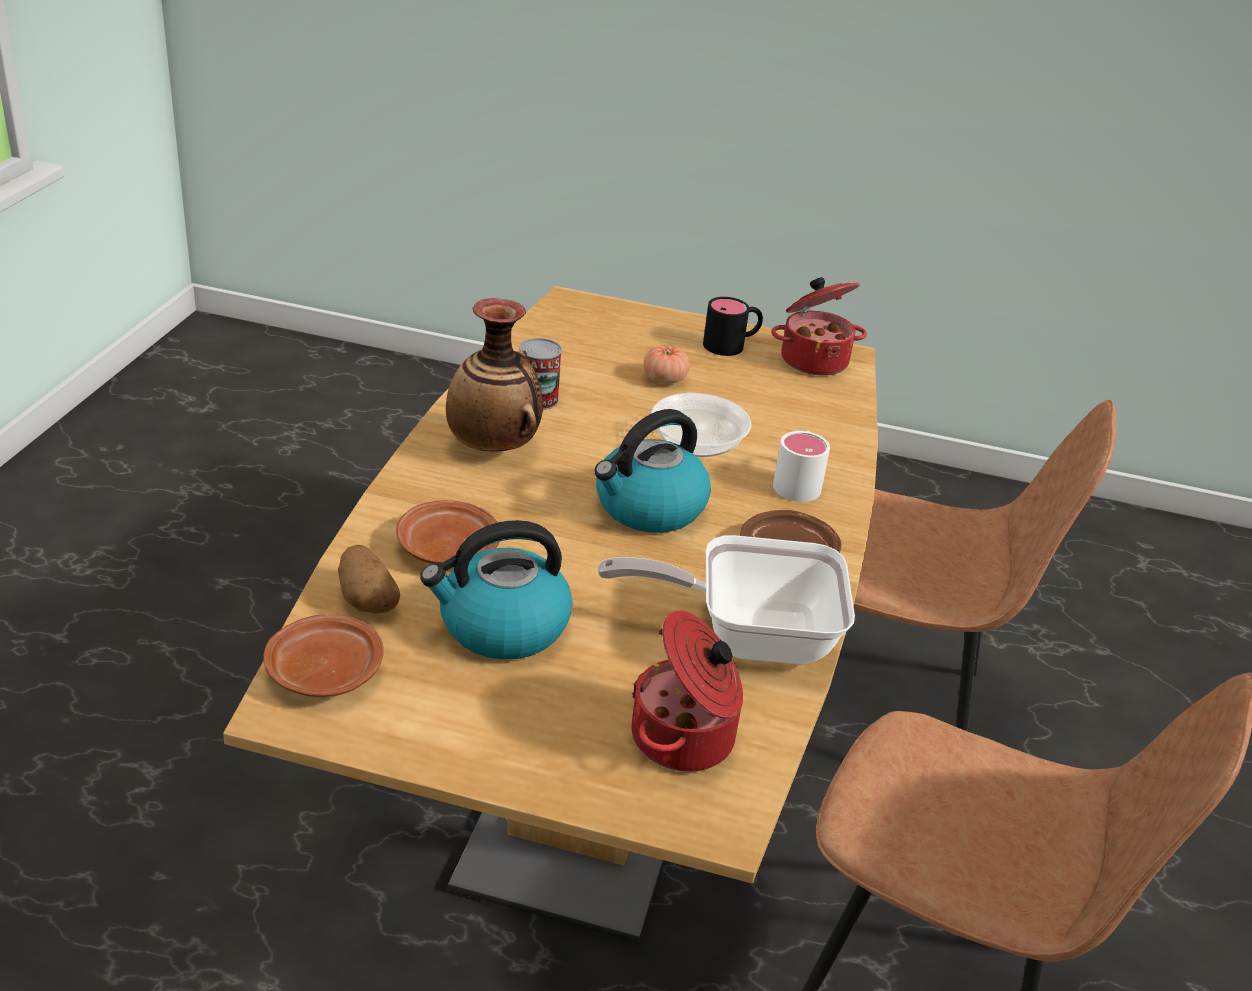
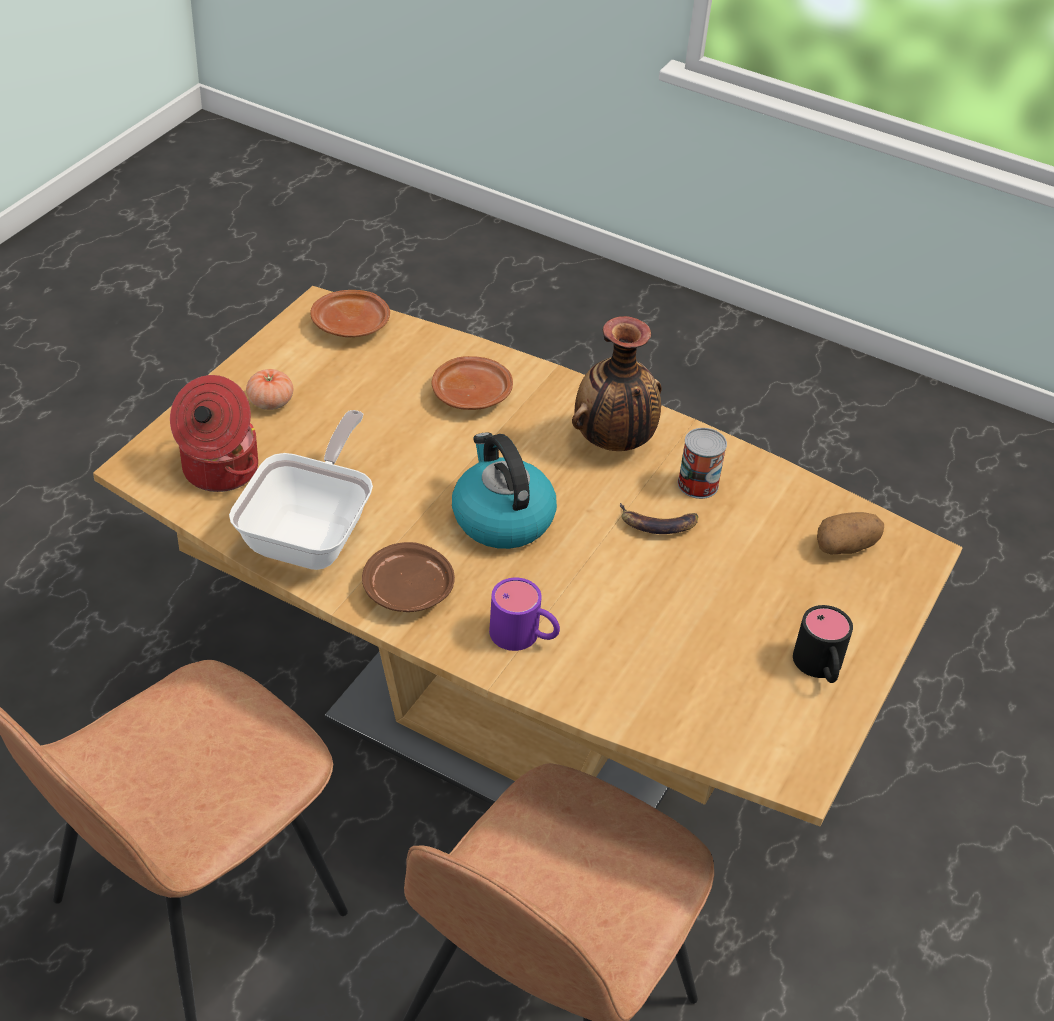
camera: 105 degrees right, 10 degrees up
potato [338,545,400,613] -> potato moved to [817,512,884,554]
kettle [420,520,573,660] -> none
tomato [643,345,690,384] -> tomato moved to [246,369,293,410]
bowl [651,393,751,457] -> none
cooking pot [771,277,867,376] -> none
white mug [773,430,830,502] -> purple mug [489,578,560,651]
none -> banana [620,503,698,534]

